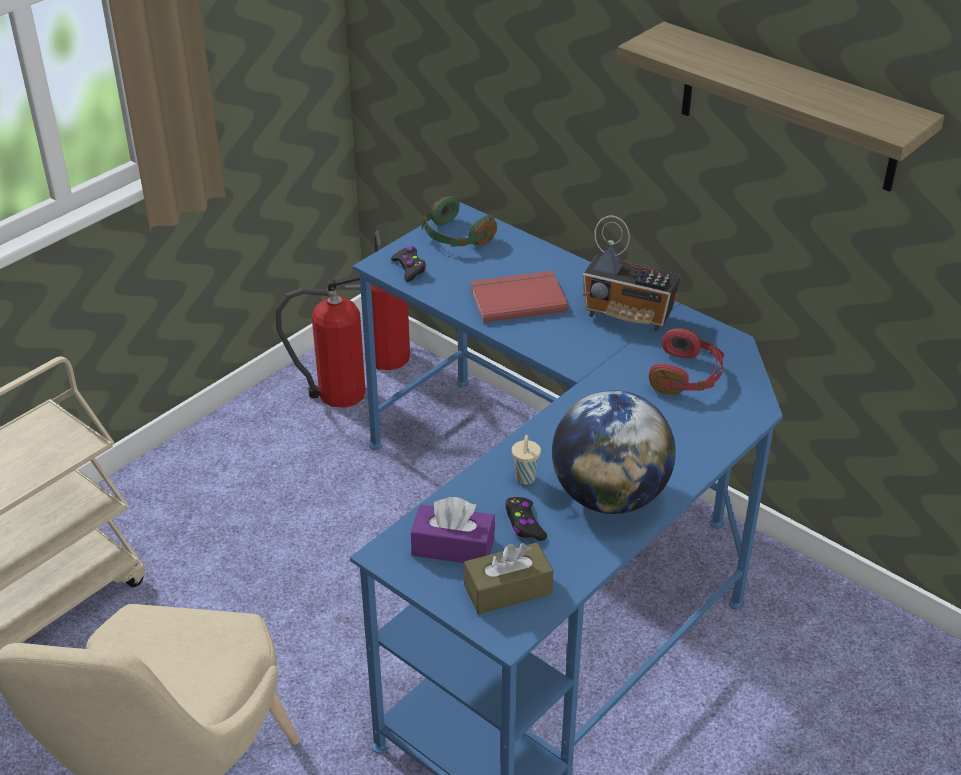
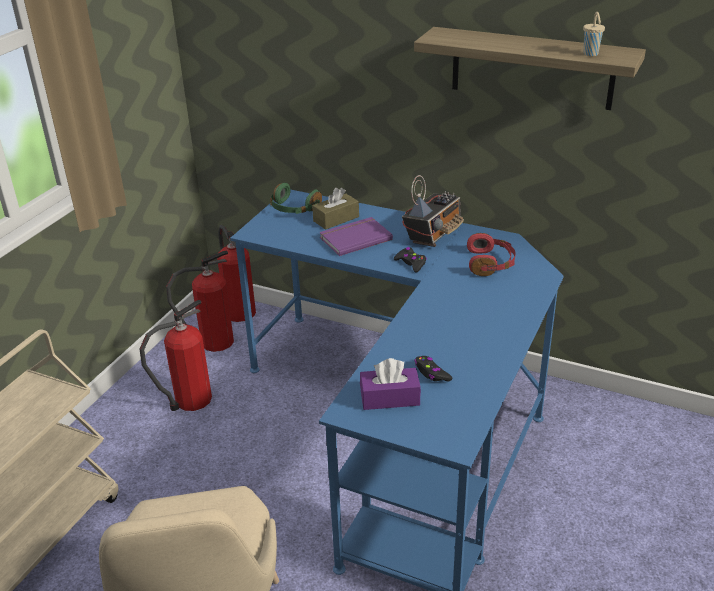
camera: 15 degrees left, 5 degrees down
black game controller [391,246,426,282] -> black game controller moved to [394,247,427,273]
brown tissue box [464,542,553,614] -> brown tissue box moved to [312,188,359,230]
red book [470,271,568,323] -> purple book [320,217,393,256]
beige cup [512,435,541,485] -> beige cup moved to [583,12,605,56]
globe [552,390,676,514] -> none
radio [583,216,681,331] -> radio turned 60 degrees counterclockwise [402,175,464,247]
none -> fire extinguisher [140,300,212,411]

